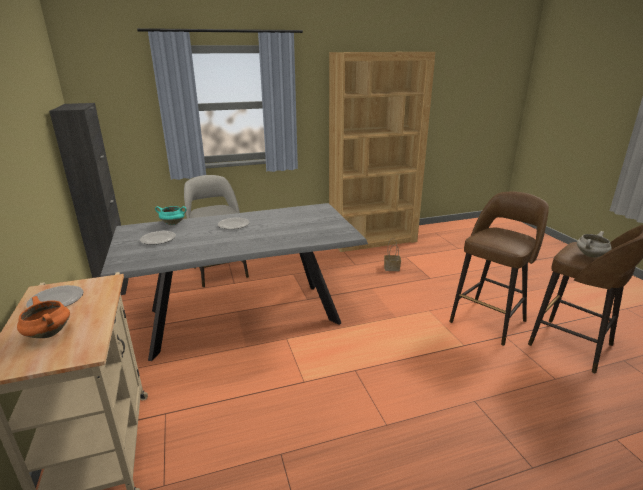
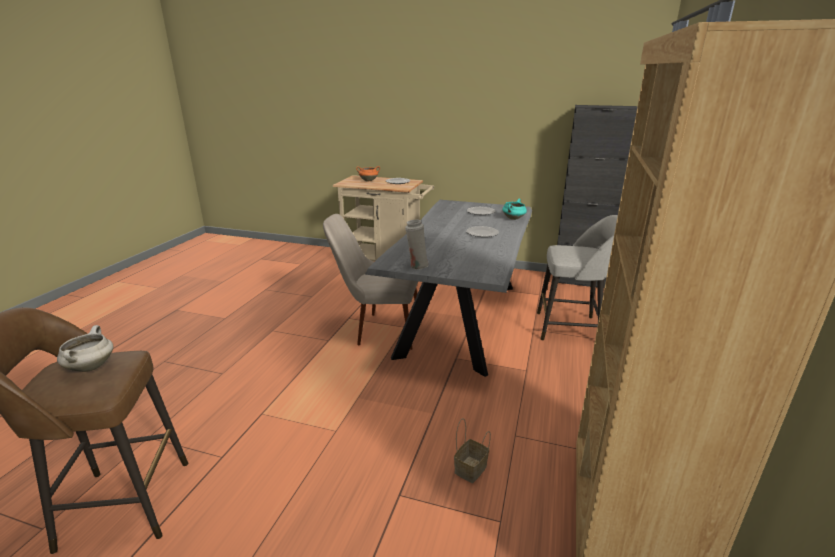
camera: 125 degrees right, 0 degrees up
brown stool [449,192,549,346] -> none
none -> beige chair [323,214,418,350]
none -> white vase [405,220,428,270]

